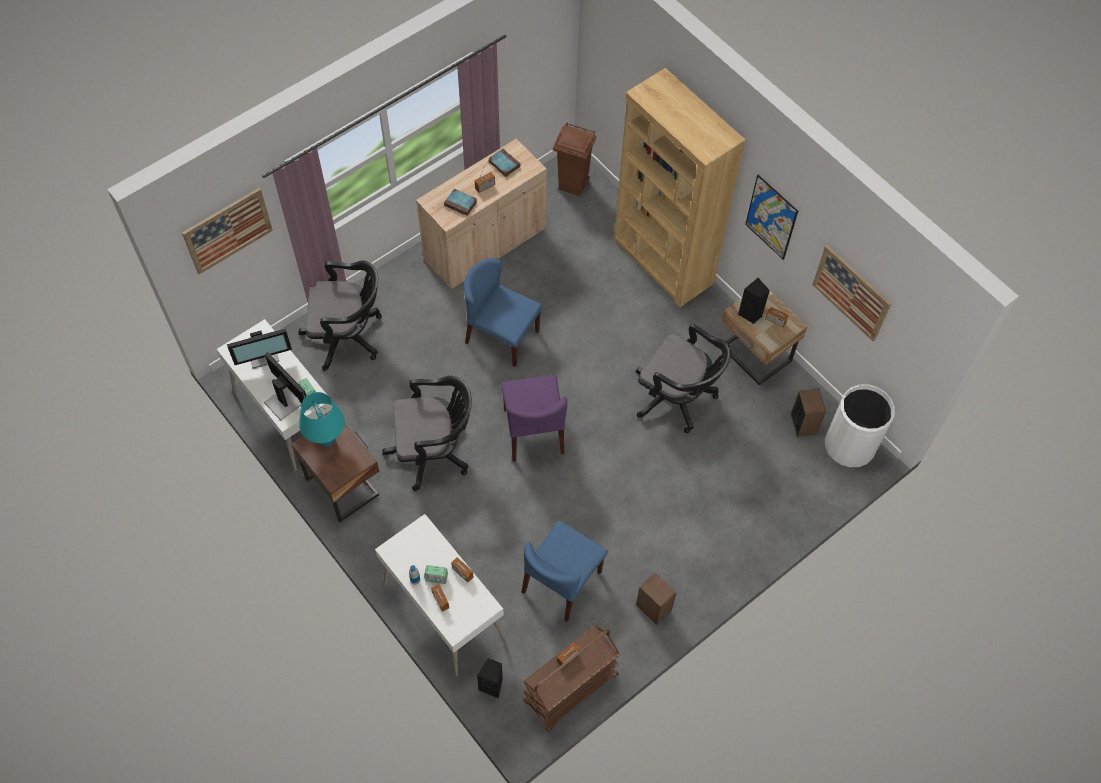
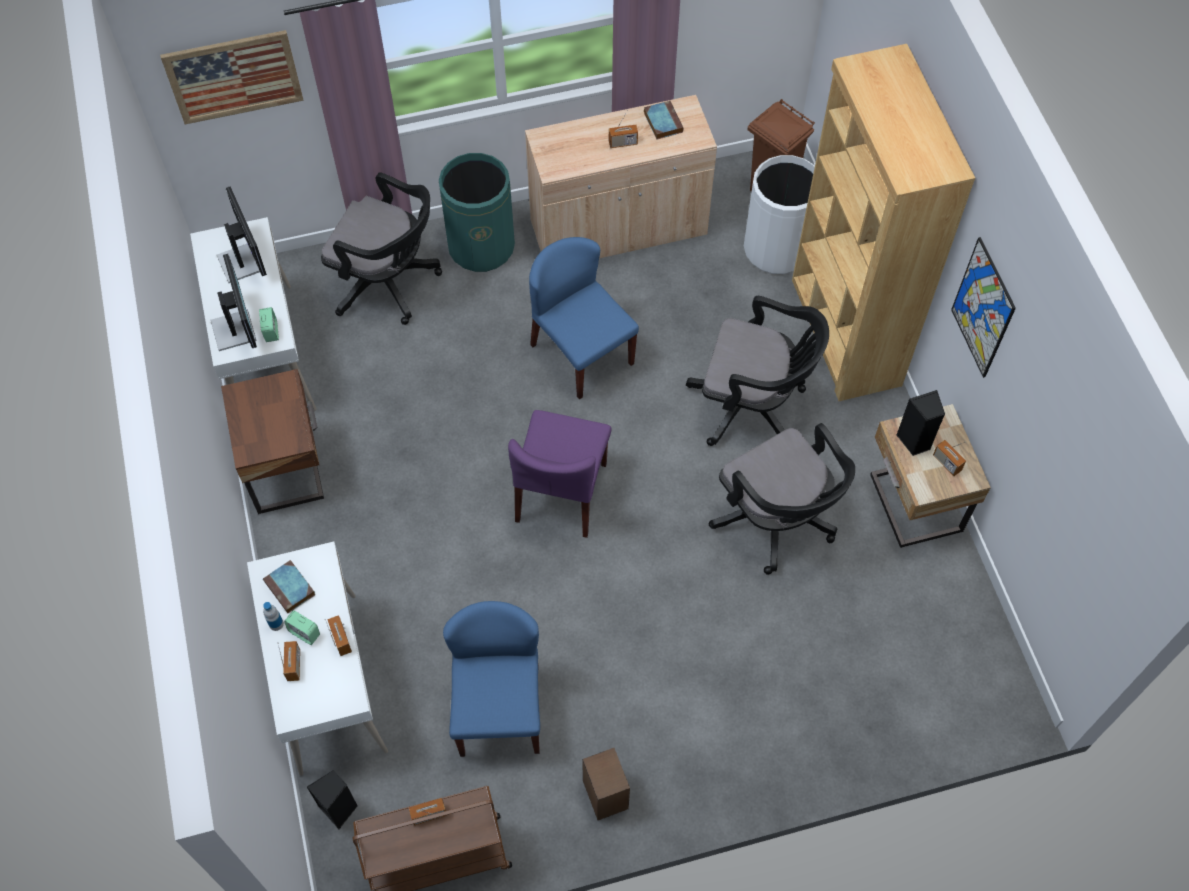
camera: 25 degrees right, 0 degrees up
monitor [227,328,292,369] -> monitor turned 120 degrees counterclockwise [217,186,267,283]
turquoise table lamp [299,392,345,447] -> none
black office chair [382,376,472,491] -> black office chair moved to [686,296,829,446]
book [444,189,477,216] -> book moved to [263,560,315,613]
blue chair [522,521,608,622] -> blue chair turned 120 degrees clockwise [443,601,540,757]
speaker [791,388,826,437] -> none
picture [812,245,892,342] -> none
white trash can [825,384,895,467] -> white trash can moved to [744,155,815,274]
none -> green trash can [439,153,515,272]

